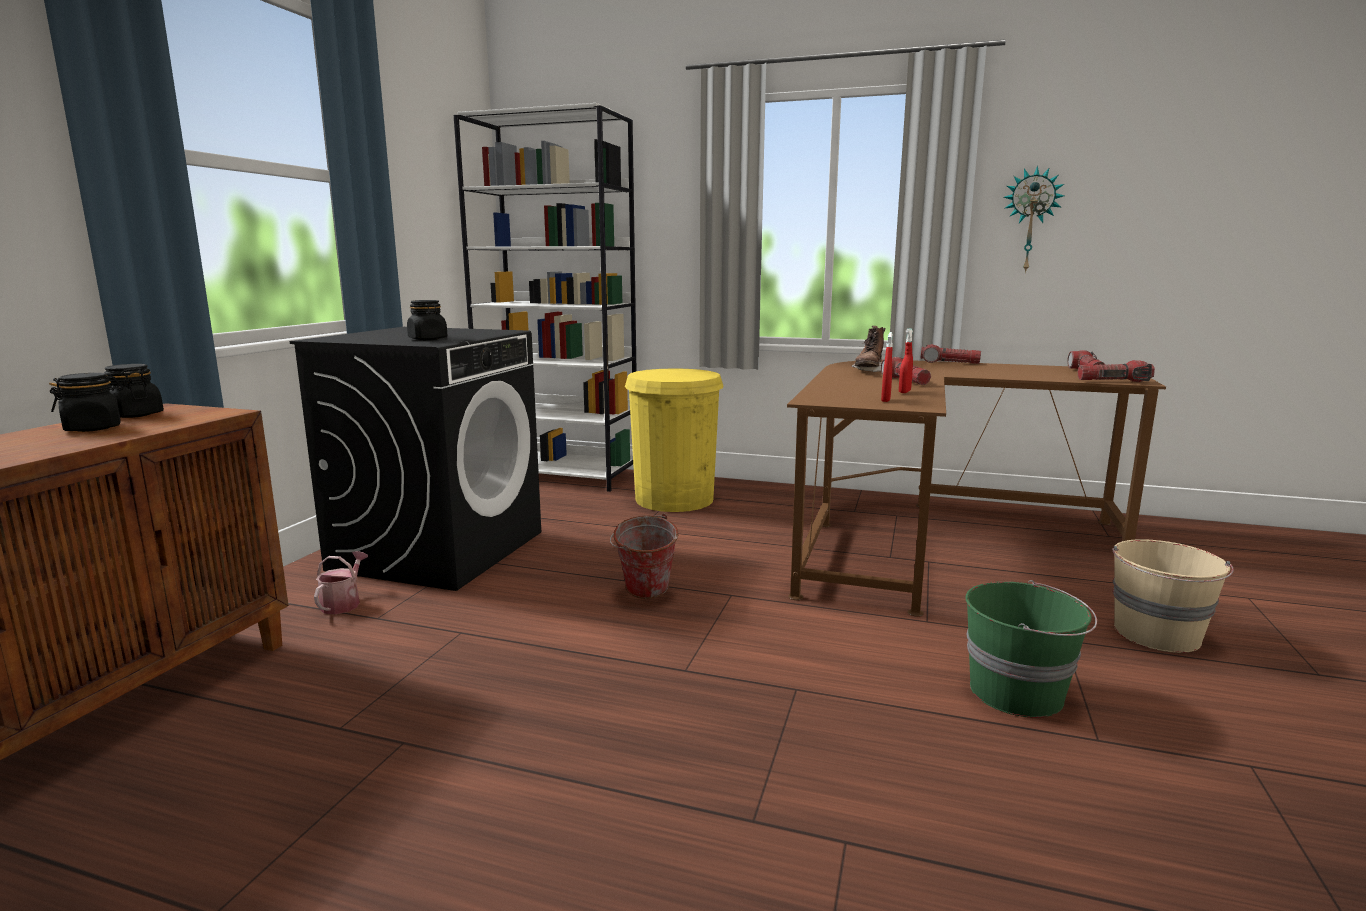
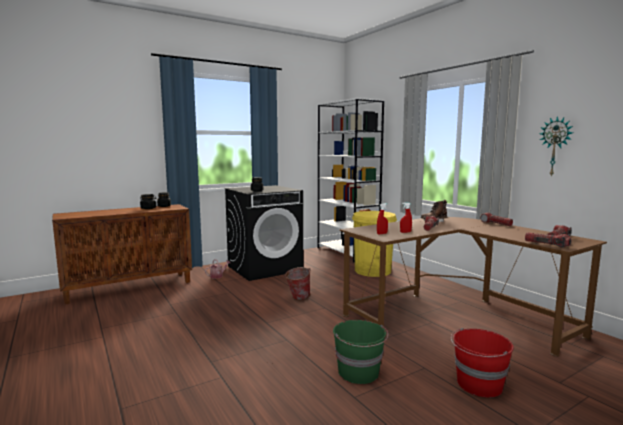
camera: 40 degrees right, 5 degrees down
beige bucket [1112,539,1234,653] -> red bucket [451,328,514,398]

